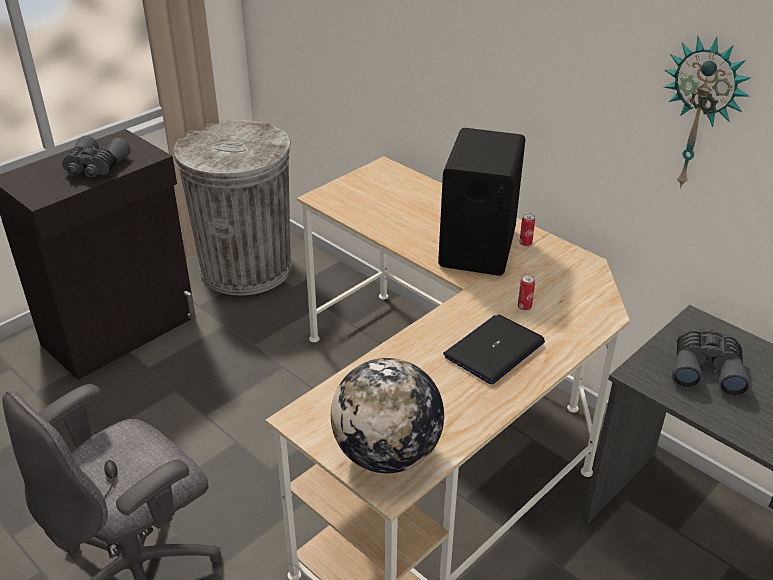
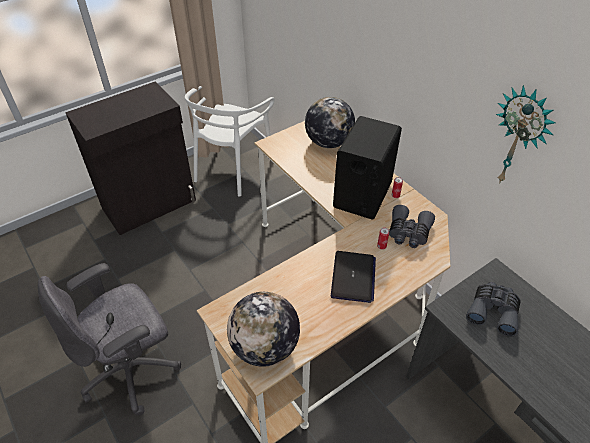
camera: 10 degrees right, 10 degrees up
grey binoculars [62,135,131,178] -> grey binoculars moved to [389,205,435,248]
grey trash can [174,120,292,295] -> white chair [185,86,275,196]
laptop [443,314,545,384] -> laptop turned 135 degrees clockwise [331,251,376,303]
none -> globe [305,97,355,148]

